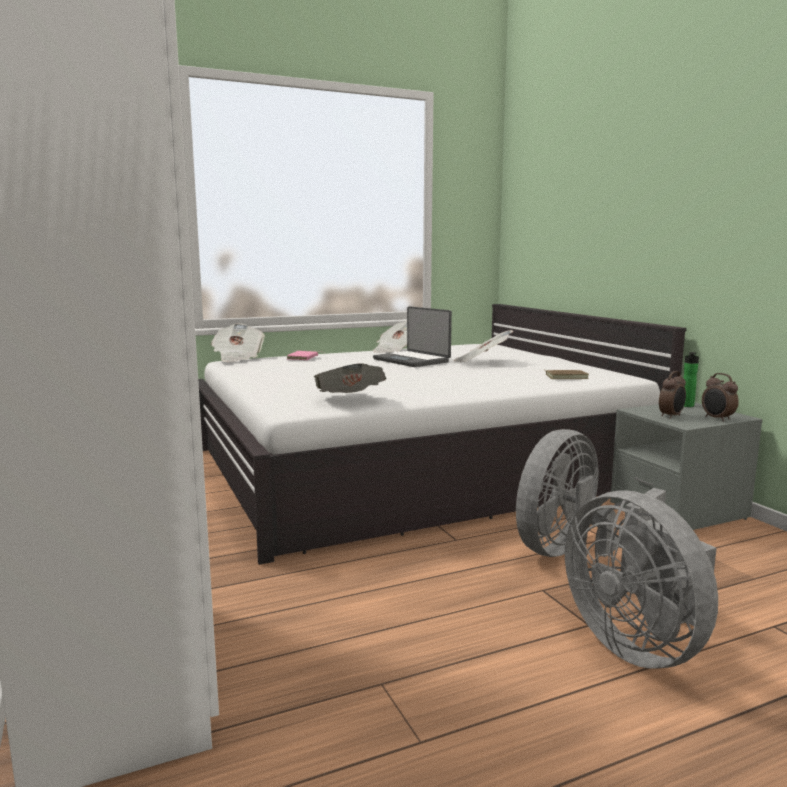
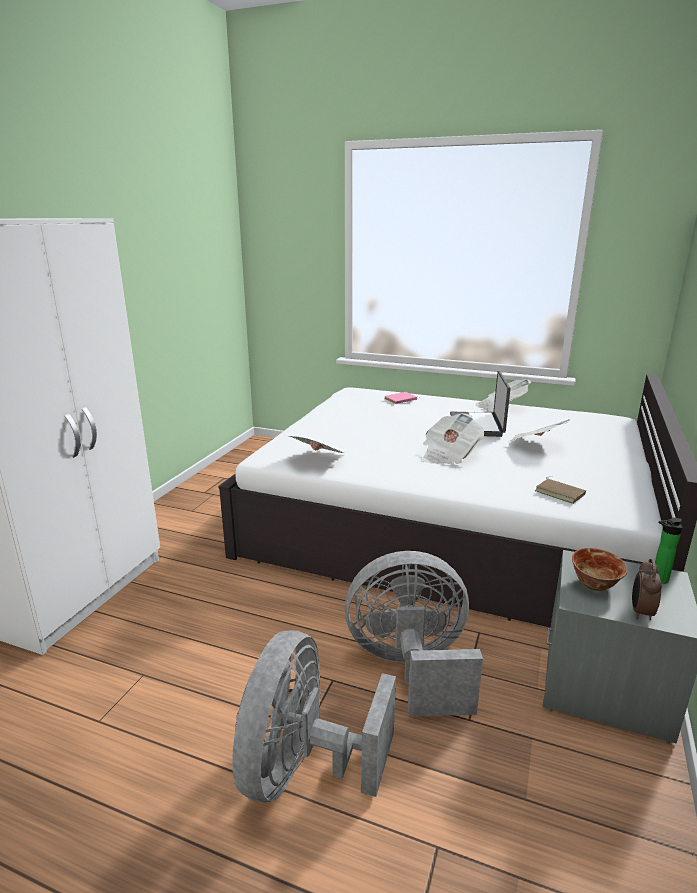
camera: 45 degrees right, 10 degrees up
newspaper [211,323,265,362] -> newspaper moved to [423,413,484,464]
alarm clock [659,371,686,419] -> bowl [572,548,628,591]

